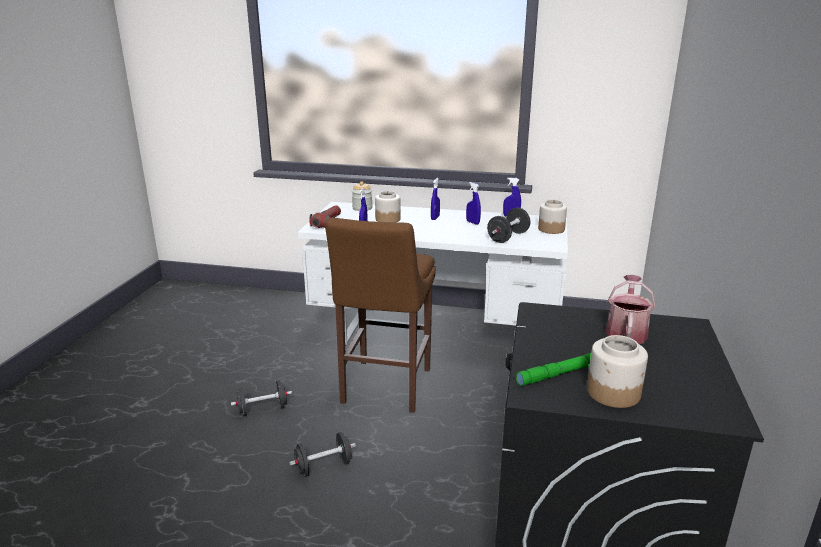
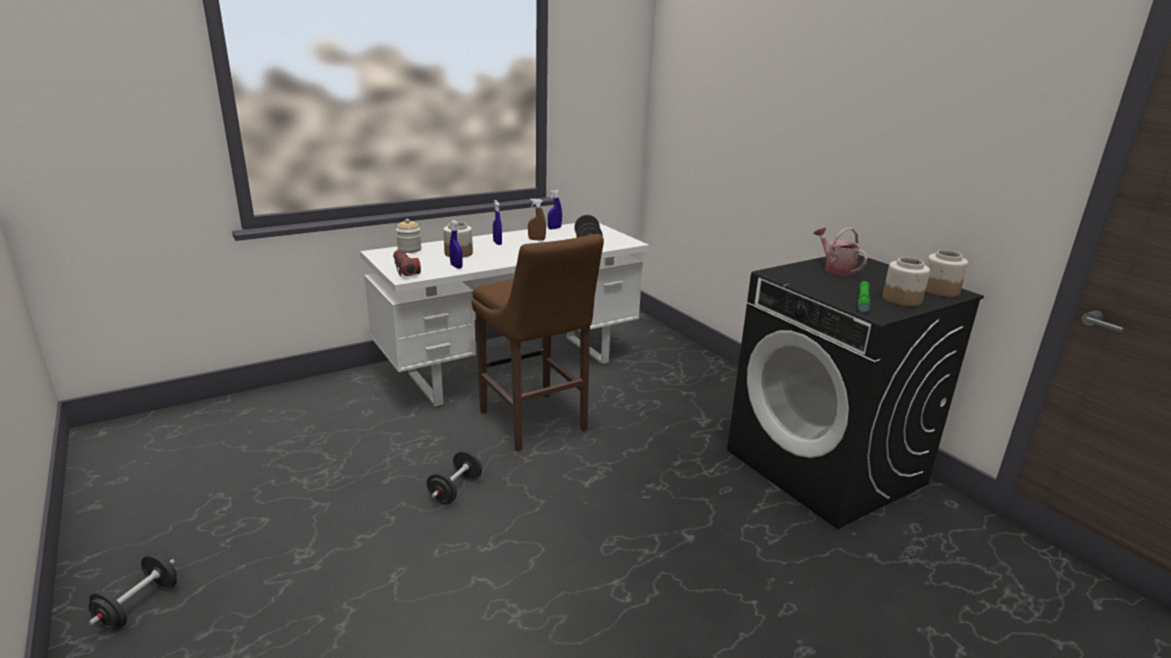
camera: 45 degrees left, 0 degrees up
black dumbbell [289,432,356,477] -> black dumbbell moved to [89,554,177,630]
blue spray bottle [466,182,481,225] -> brown spray bottle [528,198,546,241]
jar [538,200,567,234] -> jar moved to [925,250,968,297]

